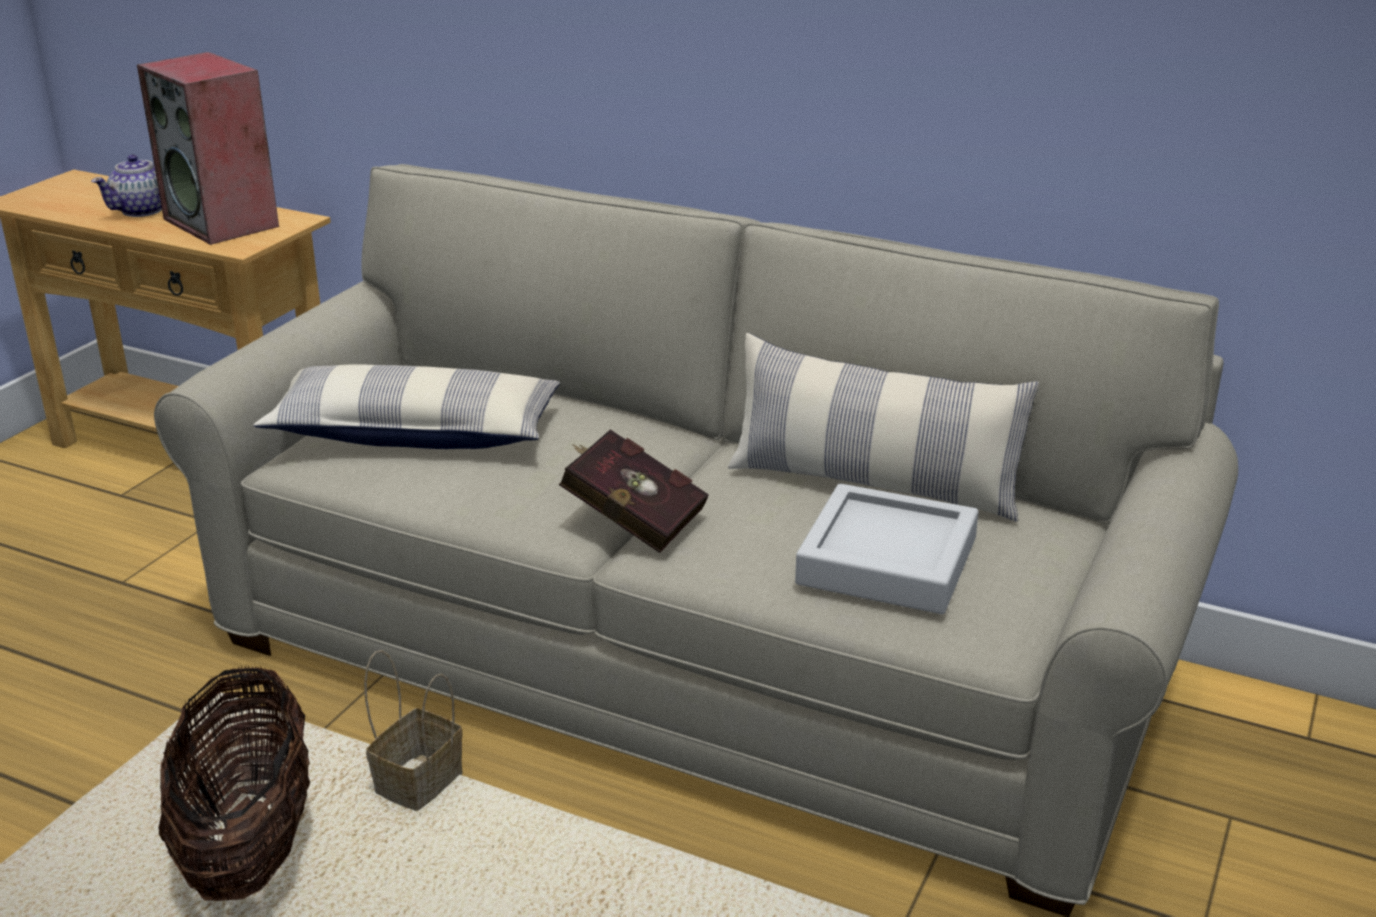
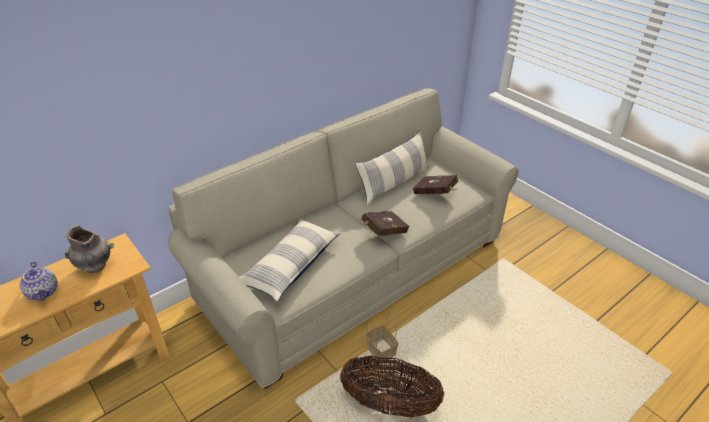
camera: 65 degrees left, 10 degrees up
speaker [137,52,279,245] -> grey vase [65,225,114,273]
grey tray [795,483,979,614] -> red book [413,175,458,195]

